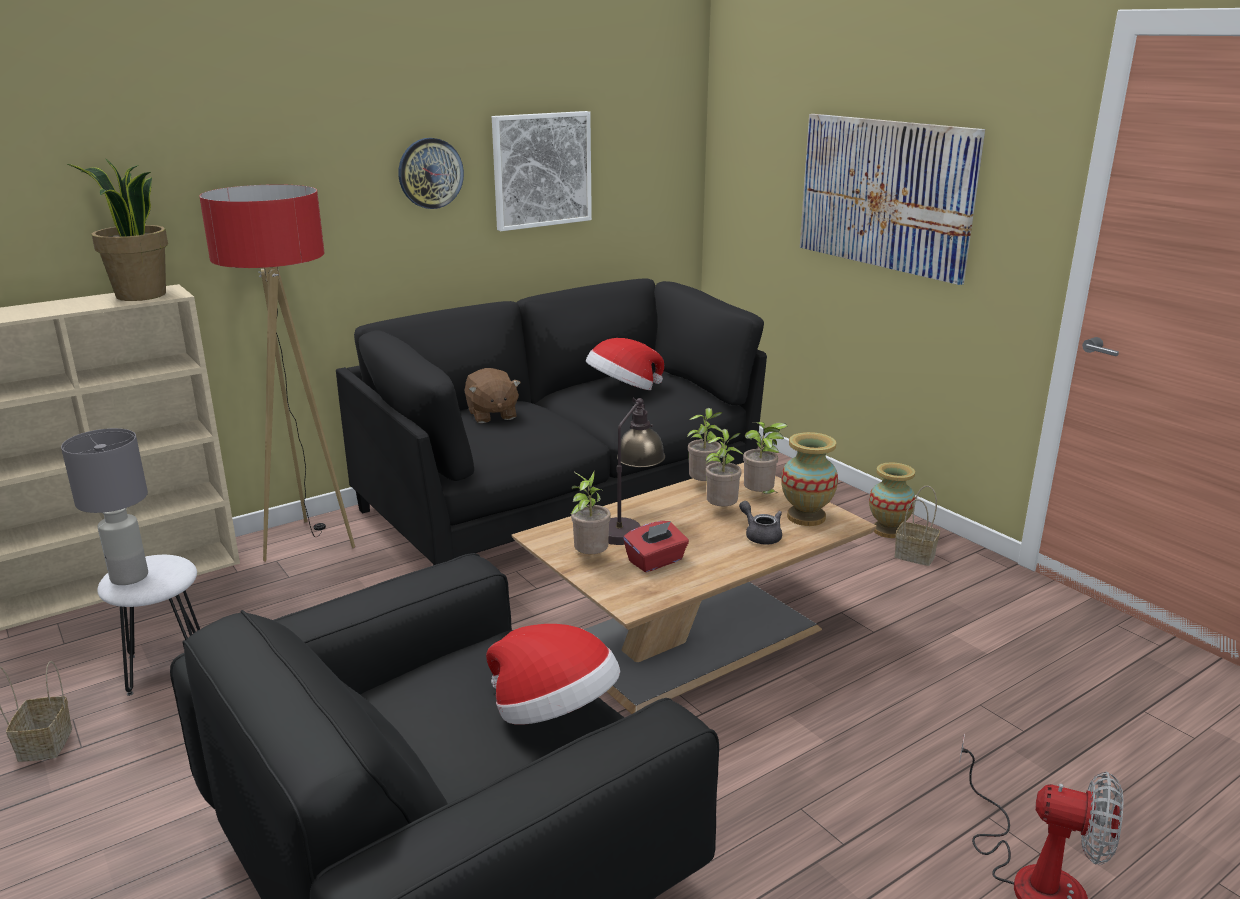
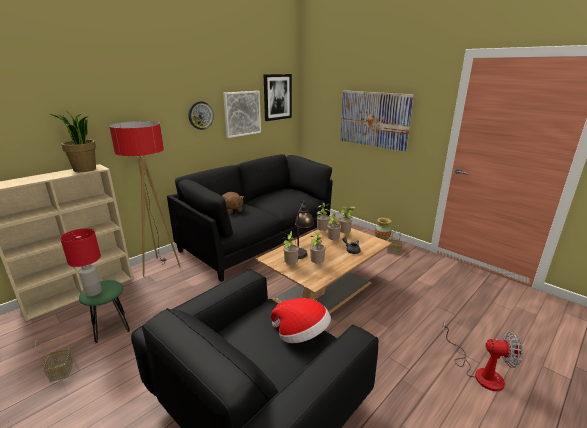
camera: 10 degrees left, 0 degrees up
grey table lamp [61,428,148,585] -> red table lamp [60,228,102,297]
white stool [97,555,200,696] -> green stool [79,280,130,343]
hat [586,338,664,390] -> none
red tissue box [623,521,689,572] -> potted plant [310,231,326,264]
vase [781,432,838,526] -> none
none -> picture [264,74,292,121]

